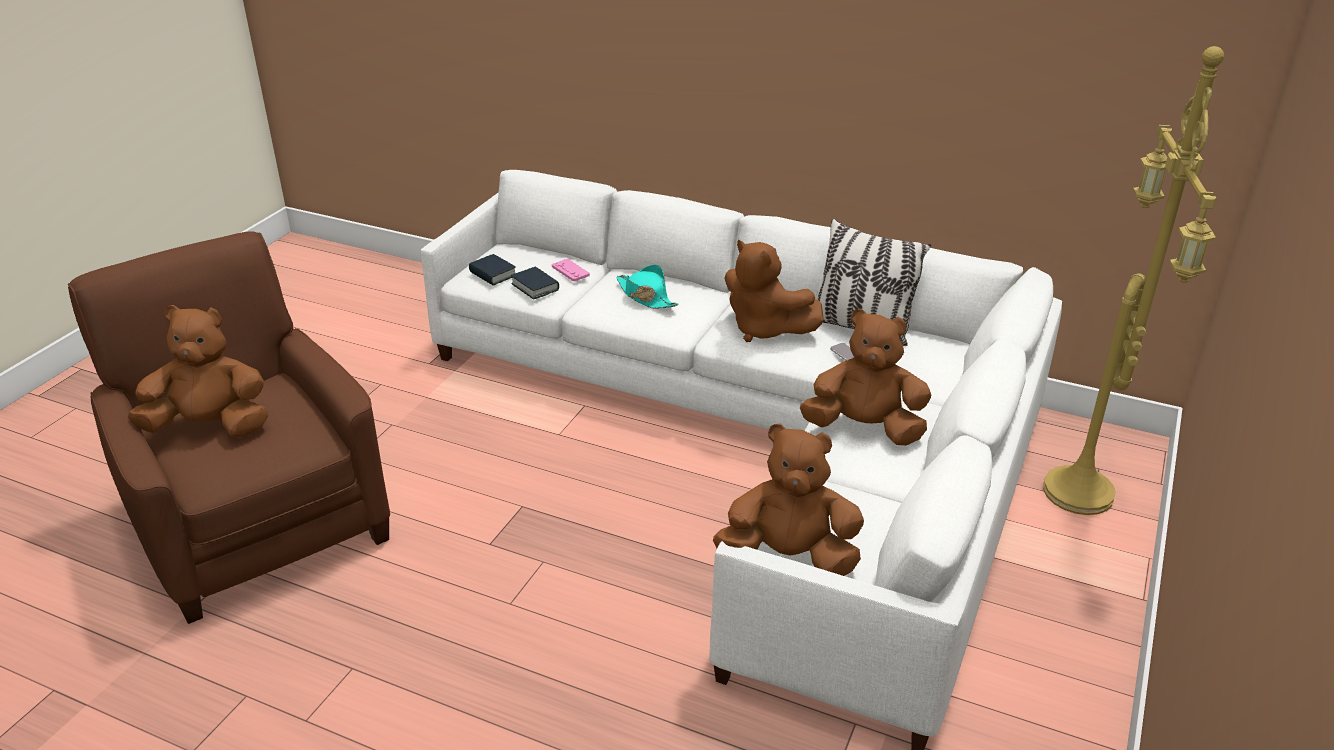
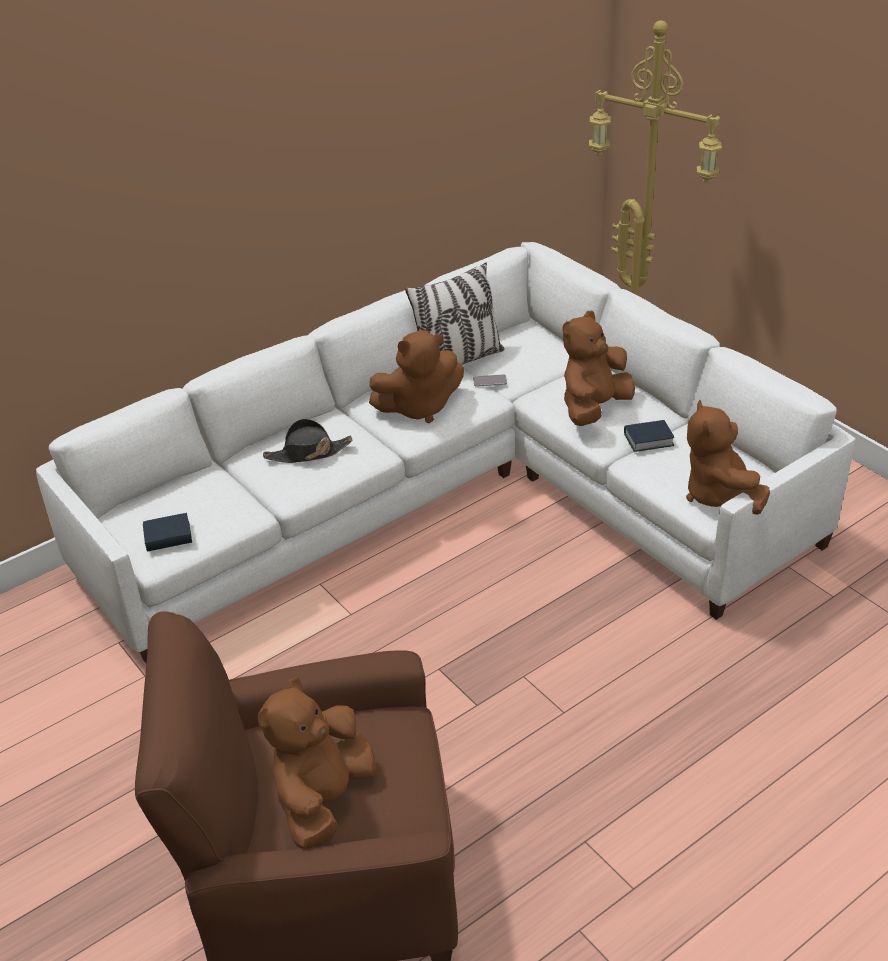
camera: 60 degrees left, 5 degrees up
book [511,267,559,300] -> book moved to [624,420,675,452]
pink game controller [552,259,590,282] -> none
turquoise hat [616,264,679,309] -> black hat [263,418,352,463]
brown plush toy [713,423,864,576] -> brown plush toy turned 45 degrees counterclockwise [686,400,770,515]

